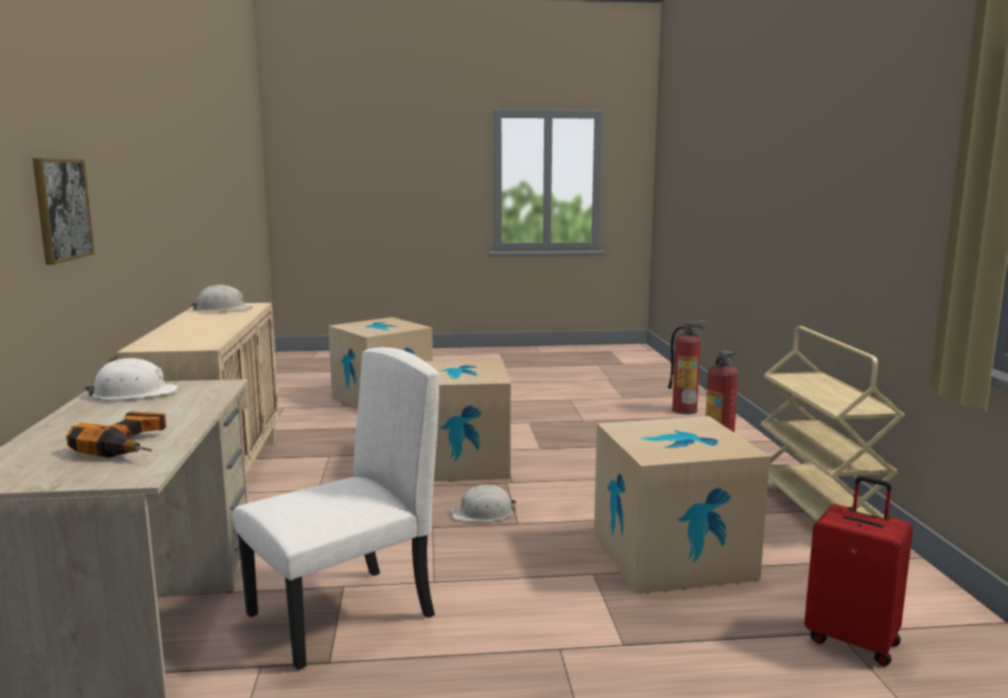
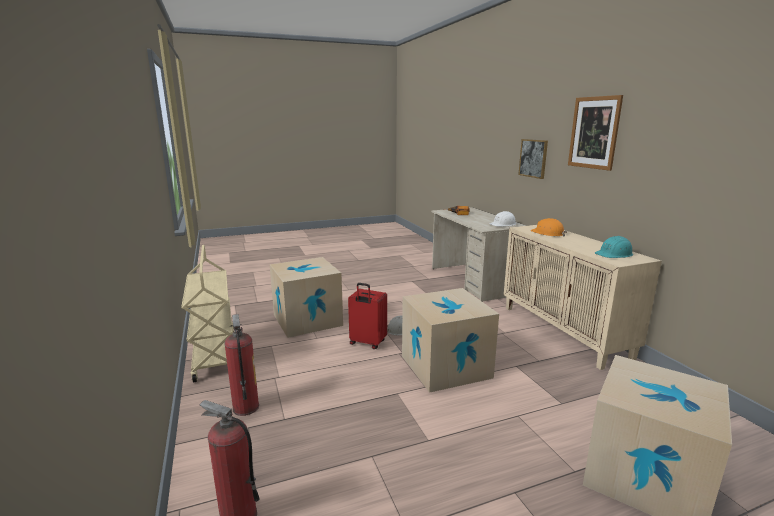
camera: 165 degrees right, 5 degrees up
white hard hat [191,285,253,311] -> turquoise hard hat [595,236,633,258]
white chair [233,347,439,670] -> none
red suitcase [804,476,913,666] -> red suitcase moved to [348,283,387,349]
none -> orange hard hat [530,218,567,236]
none -> picture [568,95,623,171]

